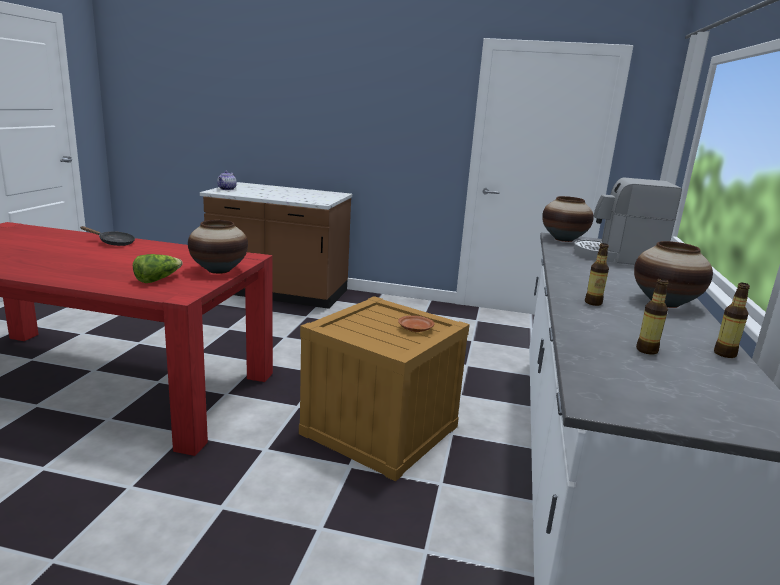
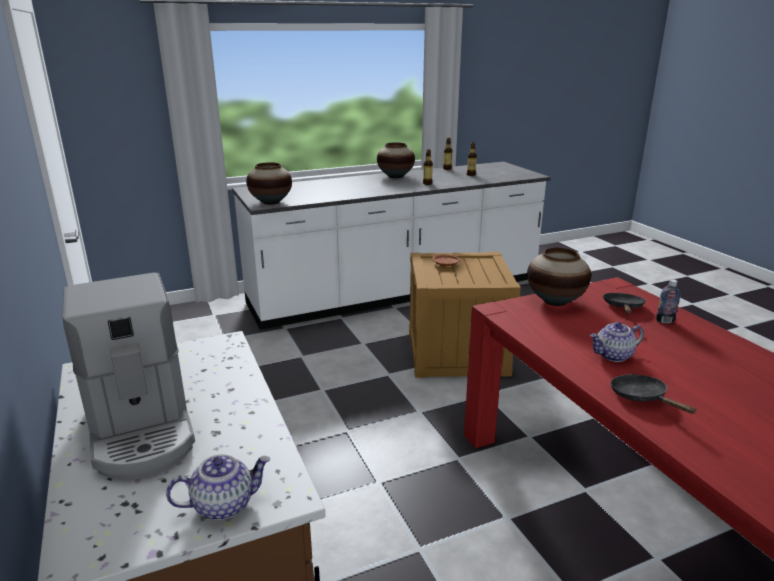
camera: 125 degrees left, 5 degrees up
lettuce [133,254,183,283] -> black frying pan [603,293,646,314]
coffee machine [574,177,682,265] -> coffee machine moved to [62,272,195,480]
none -> teapot [590,322,644,362]
none -> bottle [656,279,681,323]

